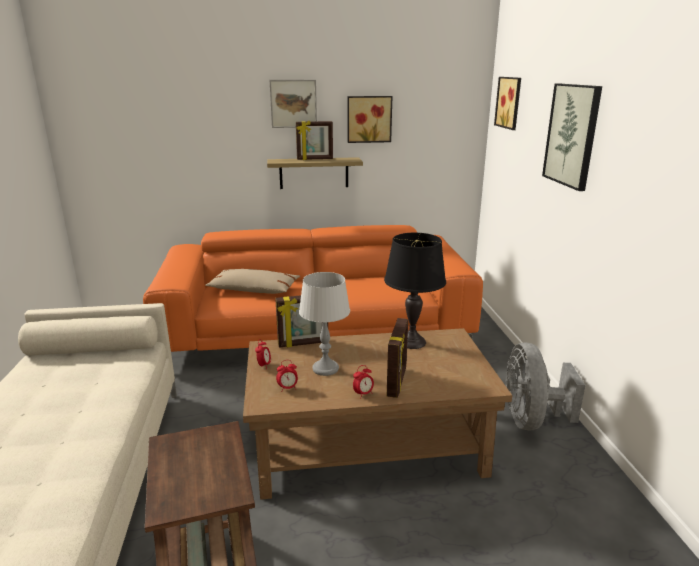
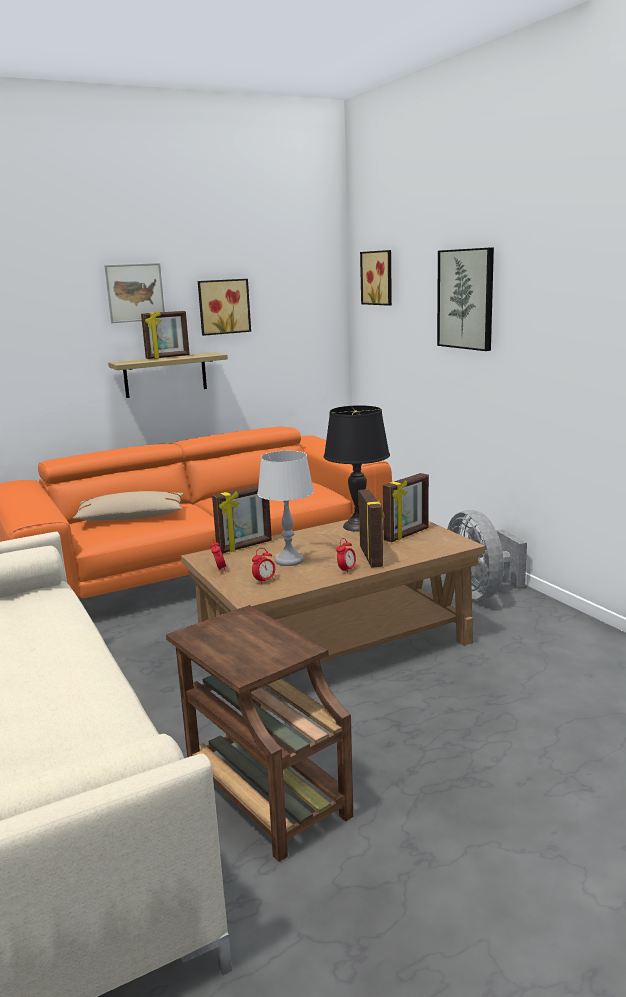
camera: 20 degrees left, 5 degrees down
none -> picture frame [383,473,429,542]

